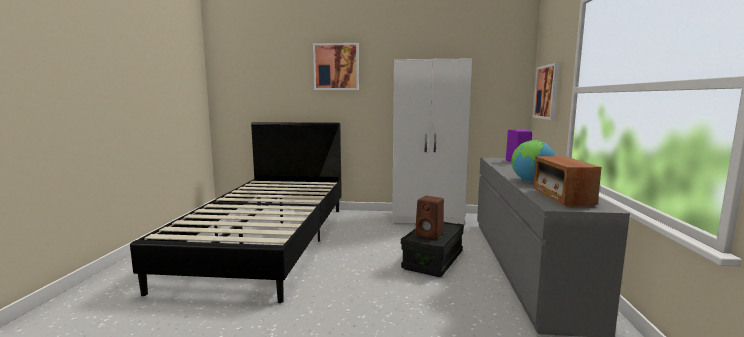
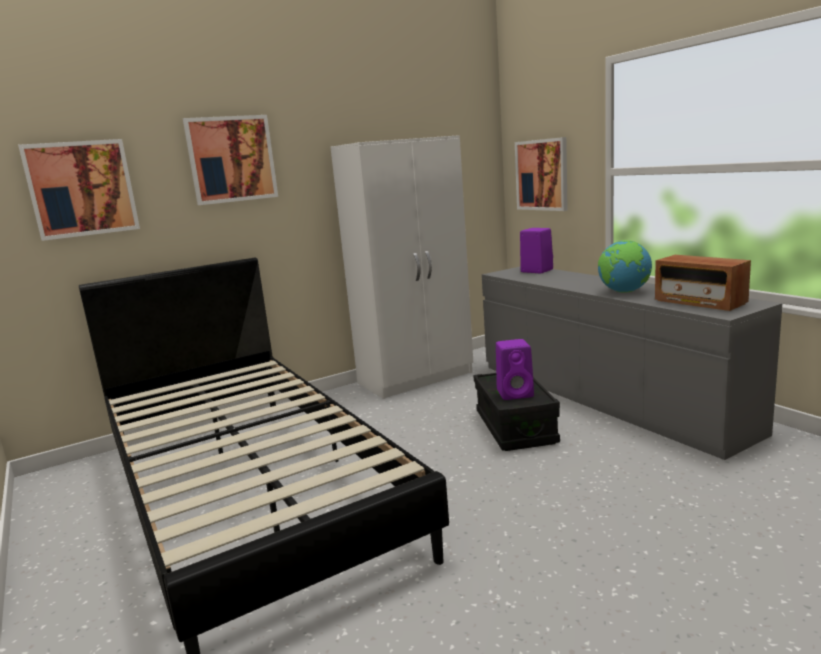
camera: 35 degrees left, 5 degrees up
brown speaker [415,196,444,239] -> purple speaker [496,339,534,400]
none -> picture [18,139,140,241]

